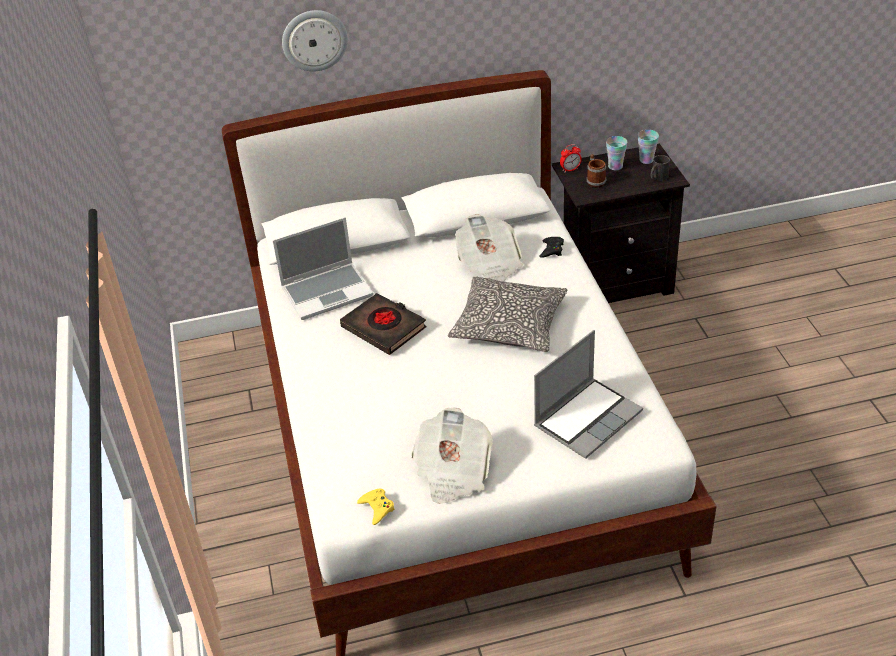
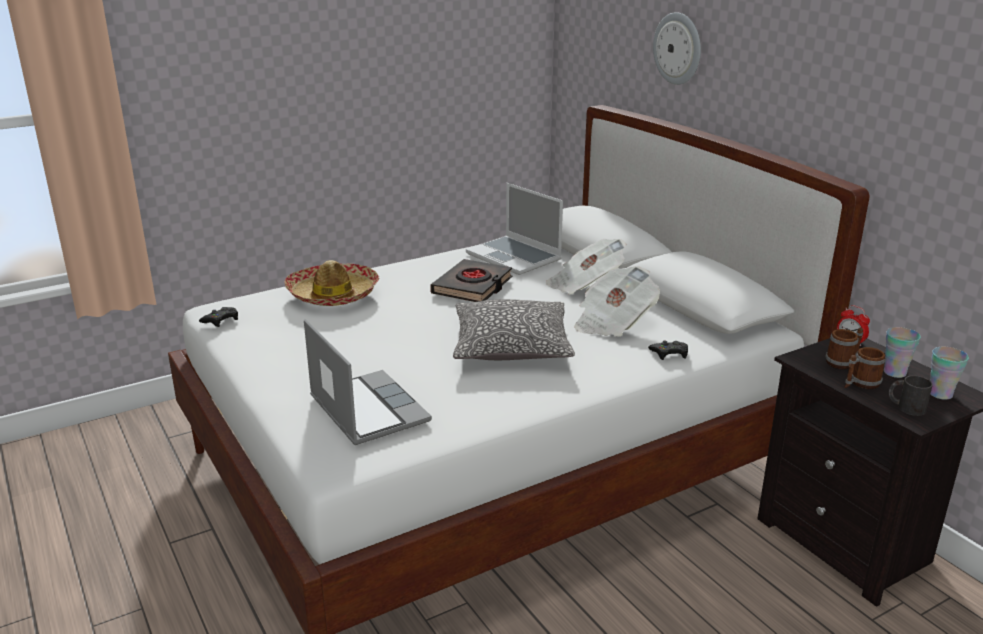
camera: 70 degrees right, 15 degrees down
yellow game controller [357,489,395,525] -> black game controller [199,307,238,327]
newspaper [411,407,493,504] -> newspaper moved to [546,239,627,294]
laptop [534,330,643,459] -> laptop turned 150 degrees counterclockwise [304,319,432,445]
none -> hat [285,260,380,306]
none -> mug [844,347,886,389]

